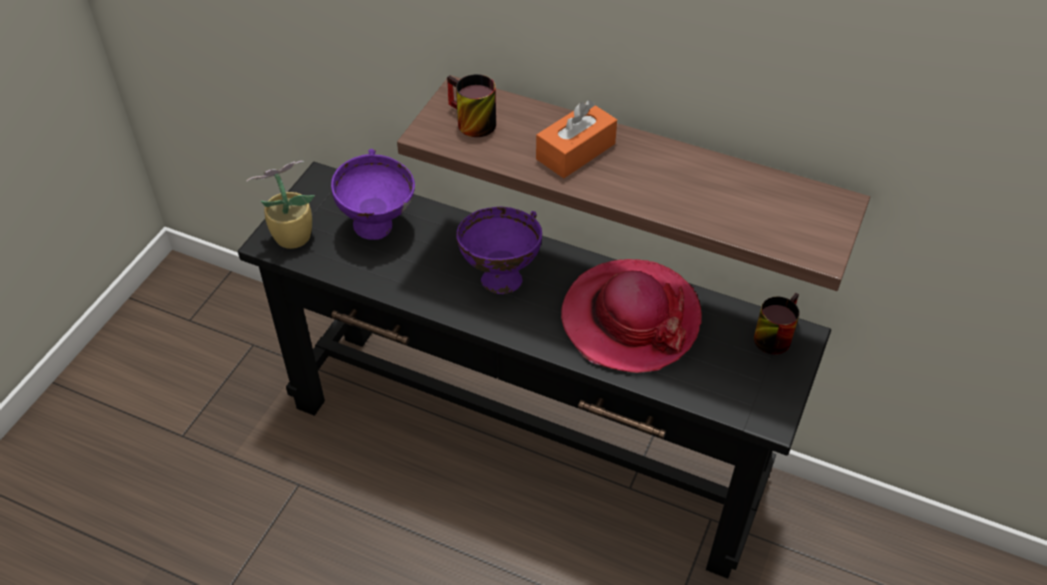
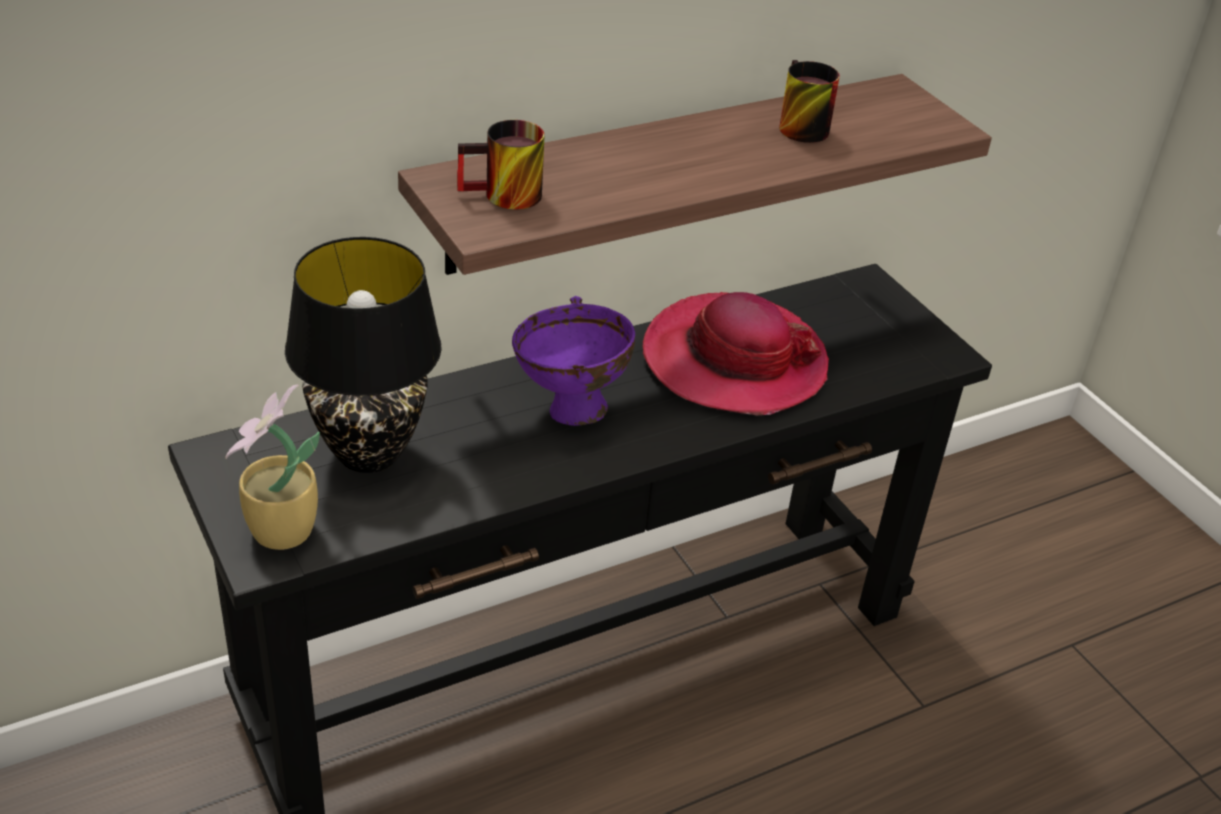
camera: 55 degrees left, 10 degrees down
purple bowl [331,149,415,240] -> black table lamp [285,237,442,473]
orange tissue box [536,100,617,178] -> none
mug [754,293,799,355] -> mug moved to [779,60,840,143]

